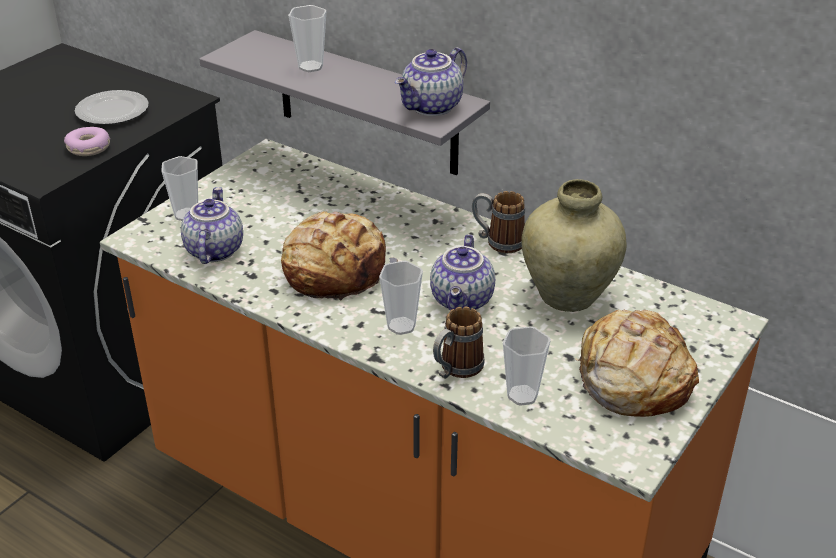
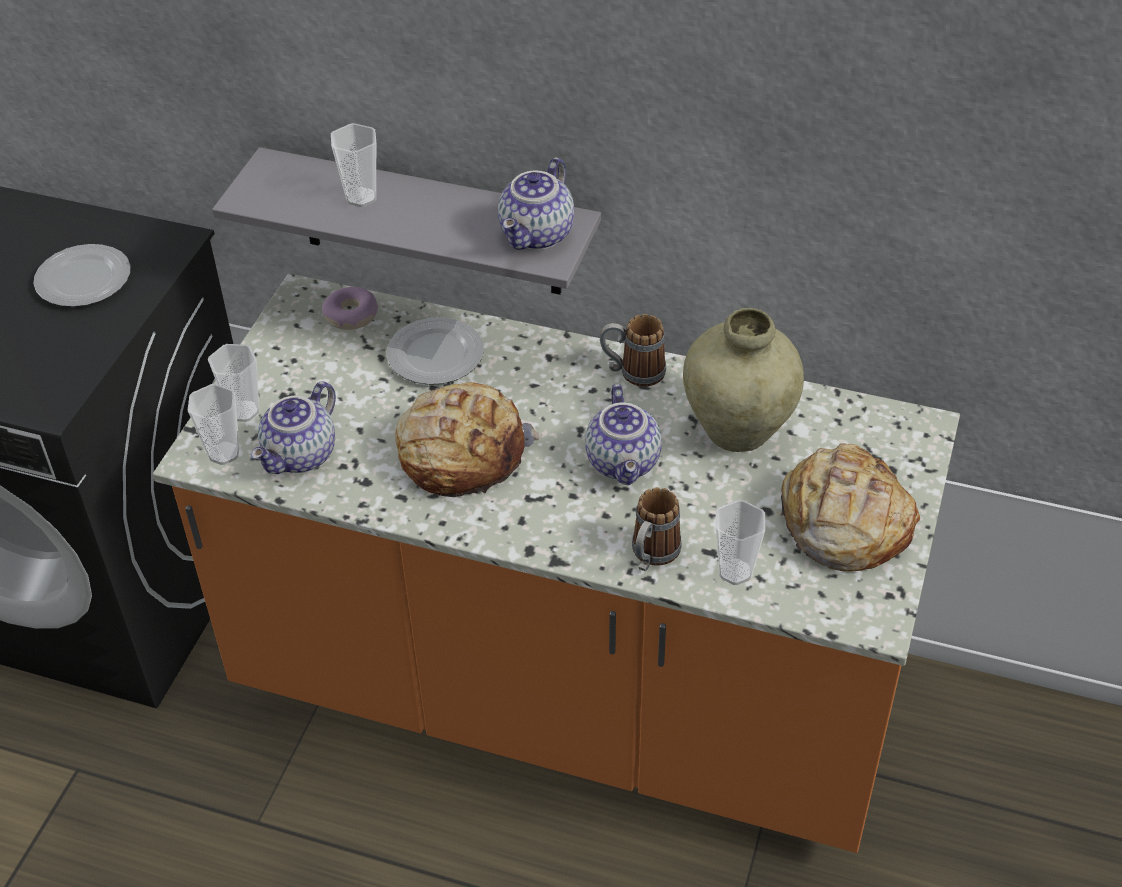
camera: 15 degrees left, 10 degrees up
donut [64,127,110,156] -> donut moved to [322,287,378,330]
teapot [181,187,243,264] -> teapot turned 135 degrees counterclockwise [251,381,336,474]
cup [379,260,423,335] -> cup moved to [187,384,239,465]
none -> plate [387,317,484,385]

